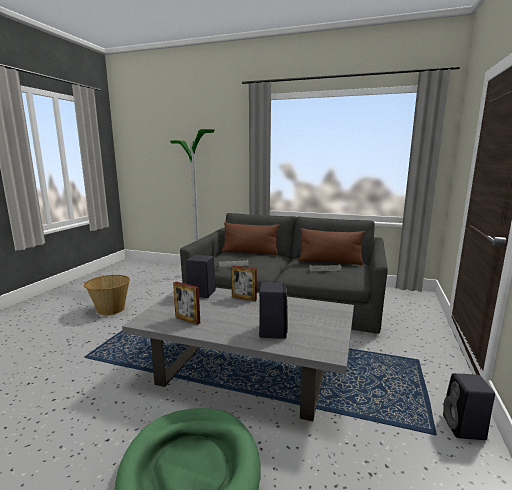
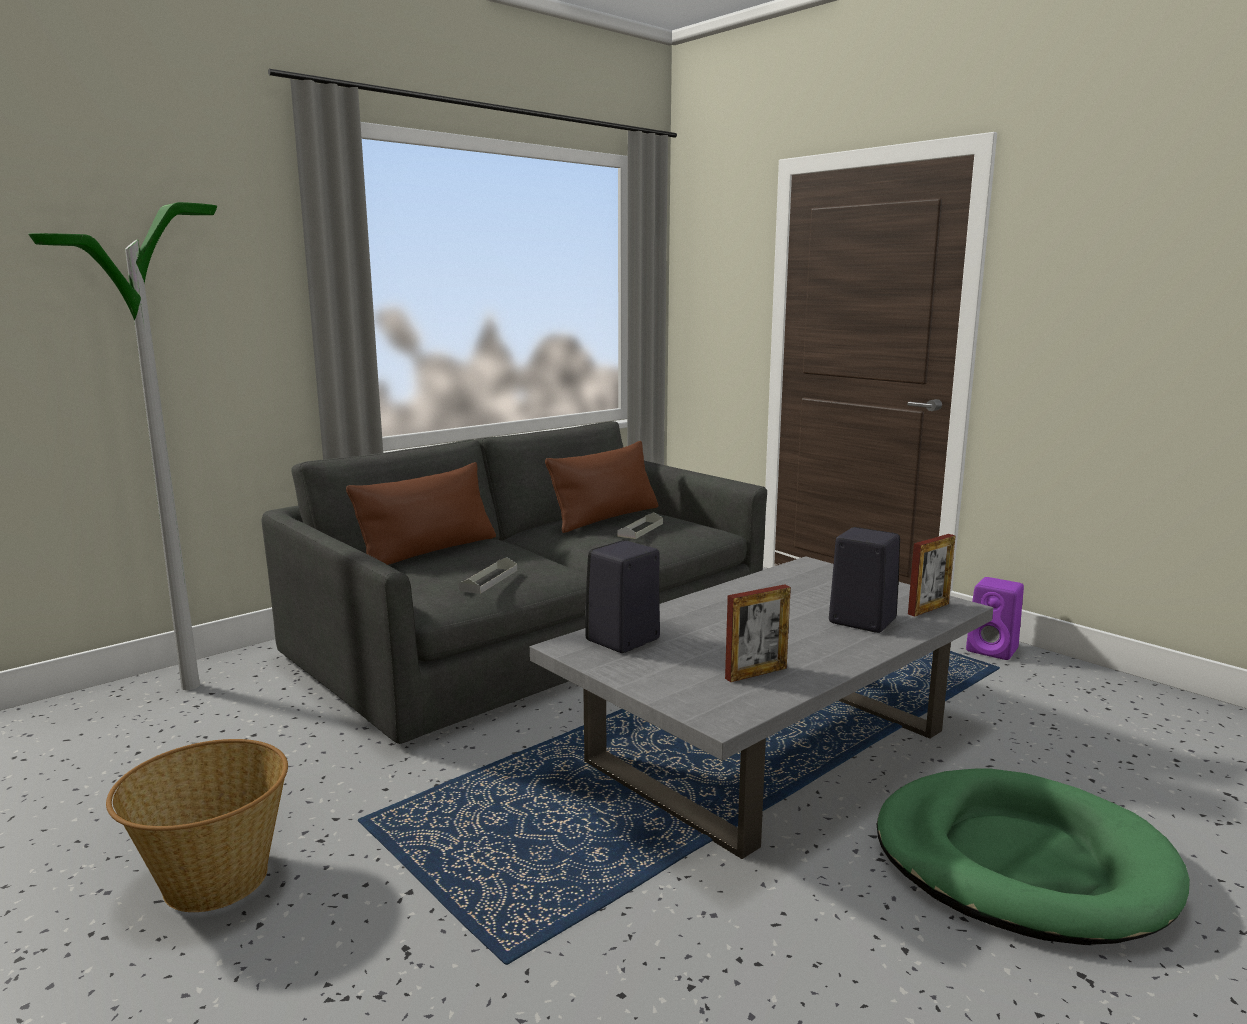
camera: 60 degrees left, 0 degrees up
picture frame [231,265,257,301] -> picture frame moved to [908,534,956,617]
black speaker [443,373,495,440] -> purple speaker [966,577,1024,660]

